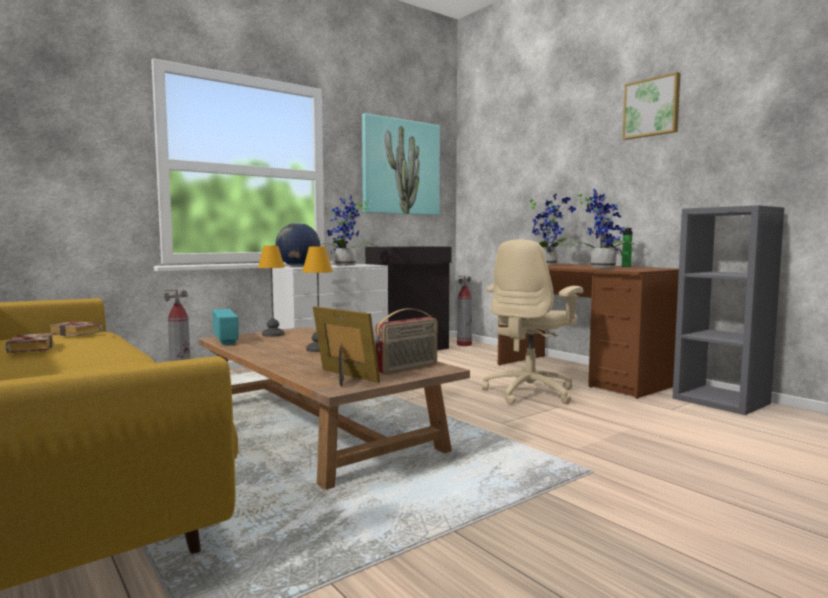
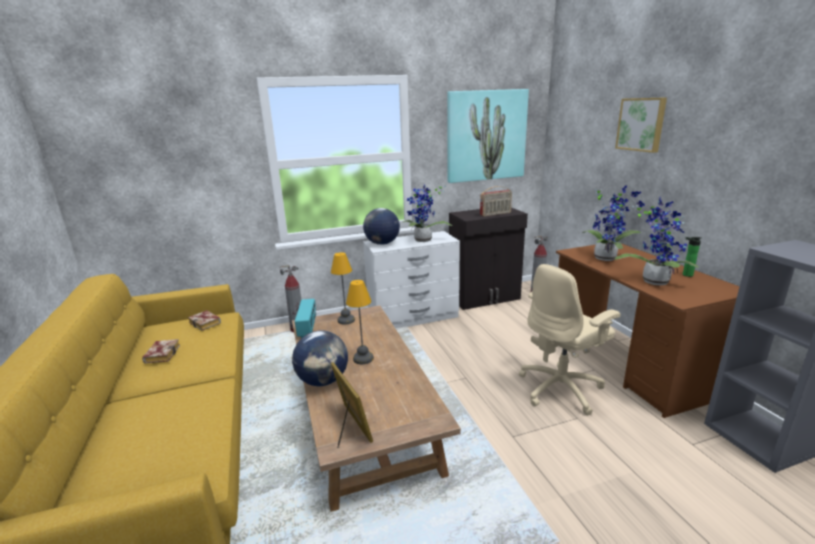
camera: 20 degrees right, 15 degrees up
radio [375,308,437,374] -> radio moved to [480,186,512,217]
picture [622,72,681,140] -> picture moved to [615,97,667,153]
none -> globe [292,331,348,386]

